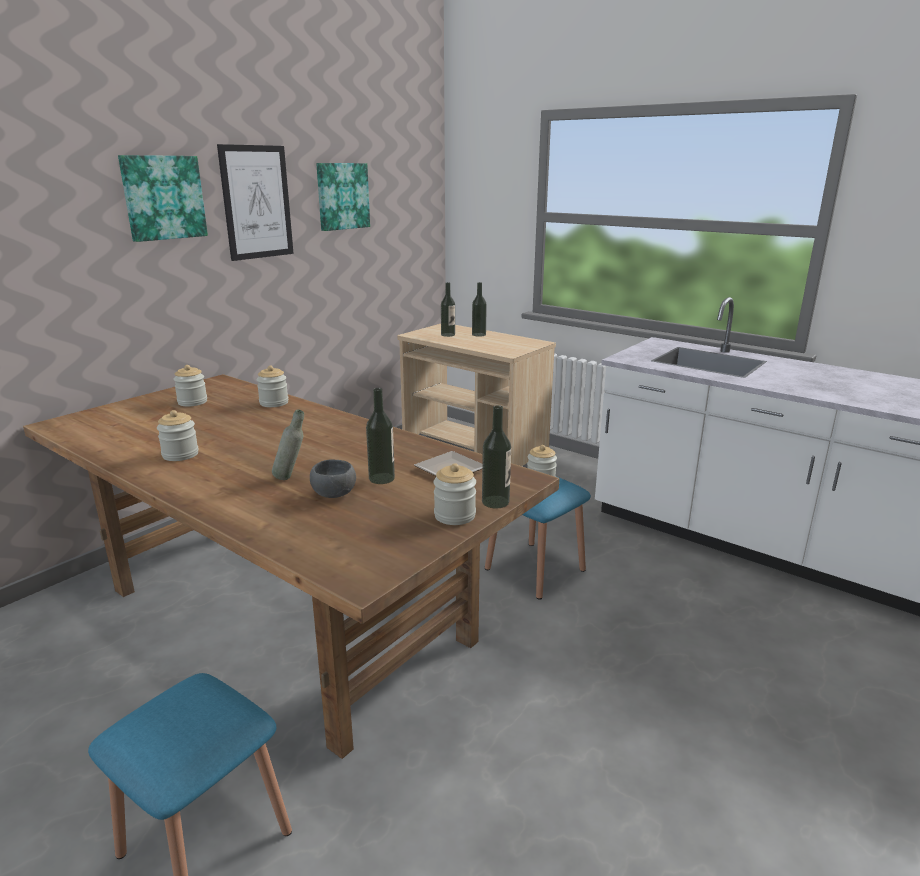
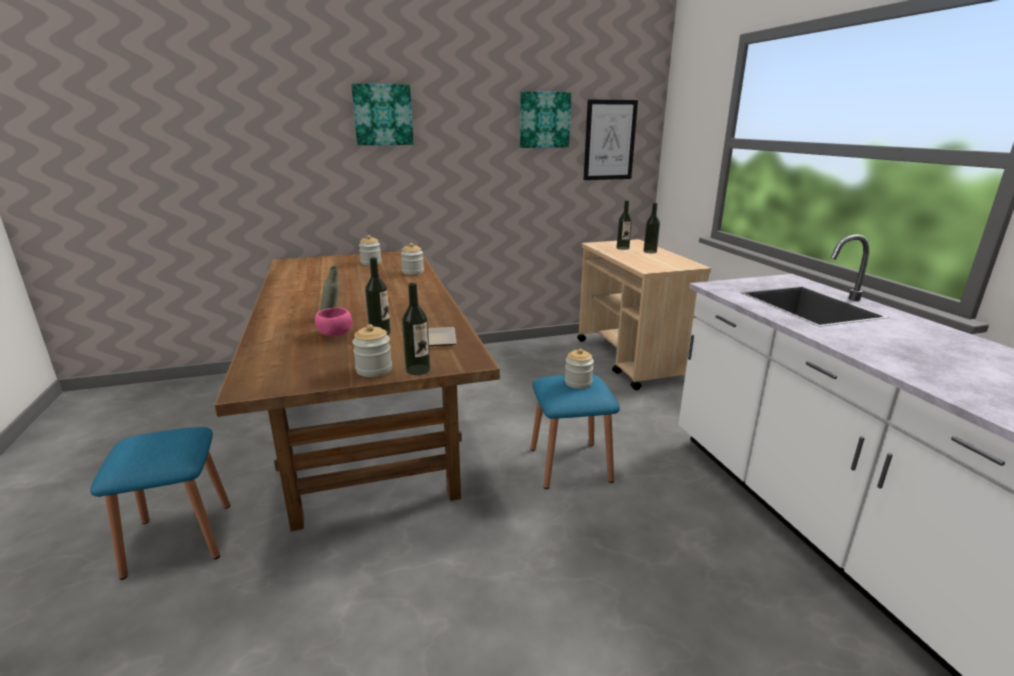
camera: 35 degrees right, 0 degrees up
jar [157,410,199,461] -> none
picture [217,144,294,261] -> picture moved to [584,100,638,180]
grey bowl [310,460,356,498] -> pink bowl [315,307,352,336]

